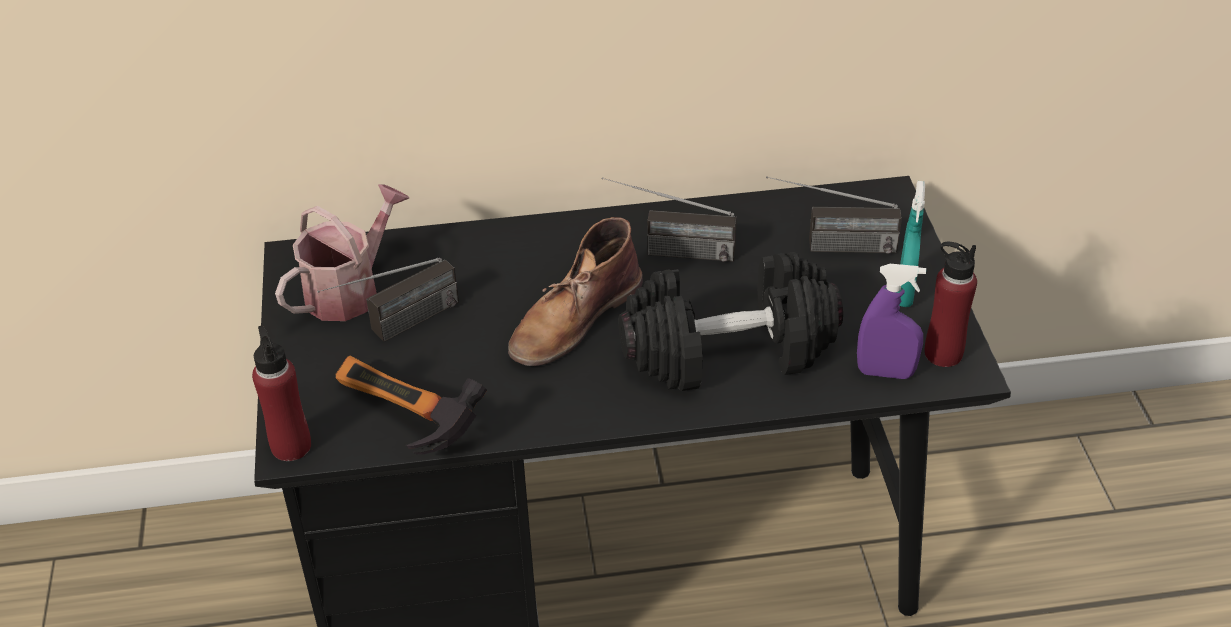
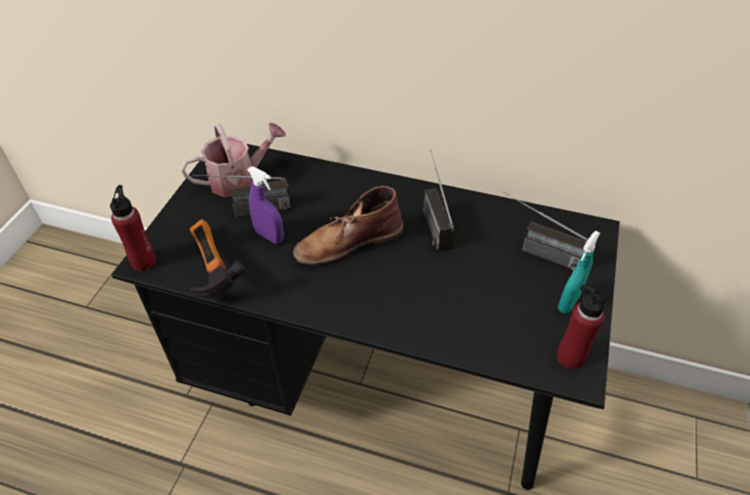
camera: 25 degrees right, 5 degrees up
radio [602,177,737,262] -> radio turned 45 degrees clockwise [423,150,454,251]
black dumbbell [618,252,843,391] -> none
purple spray bottle [857,264,926,379] -> purple spray bottle moved to [247,166,284,244]

